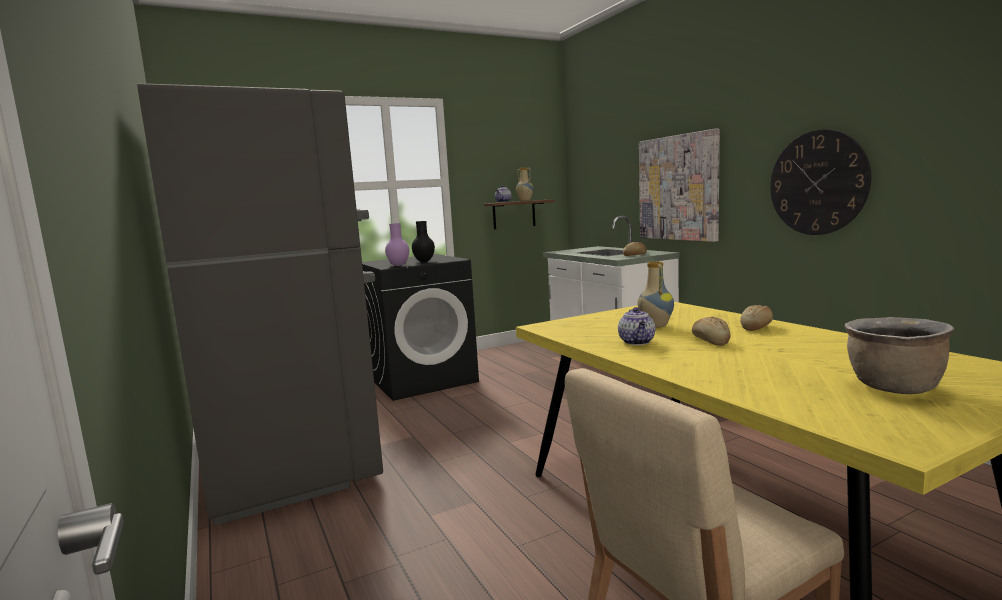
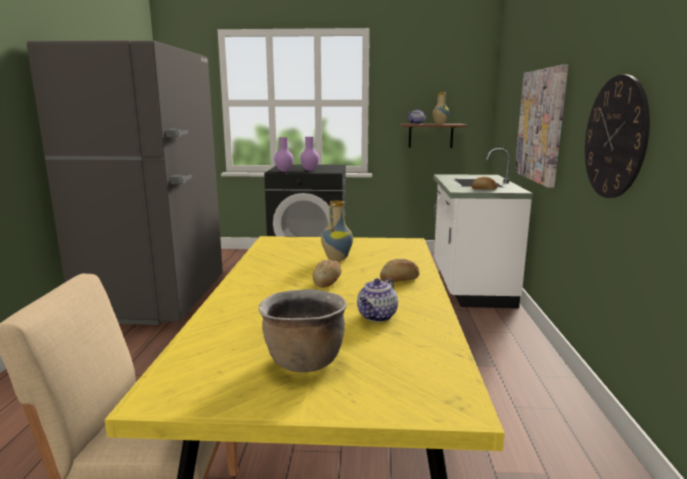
camera: 30 degrees right, 5 degrees up
black vase [412,221,435,262] -> purple vase [300,137,319,171]
teapot [618,307,655,345] -> teapot moved to [357,278,398,322]

